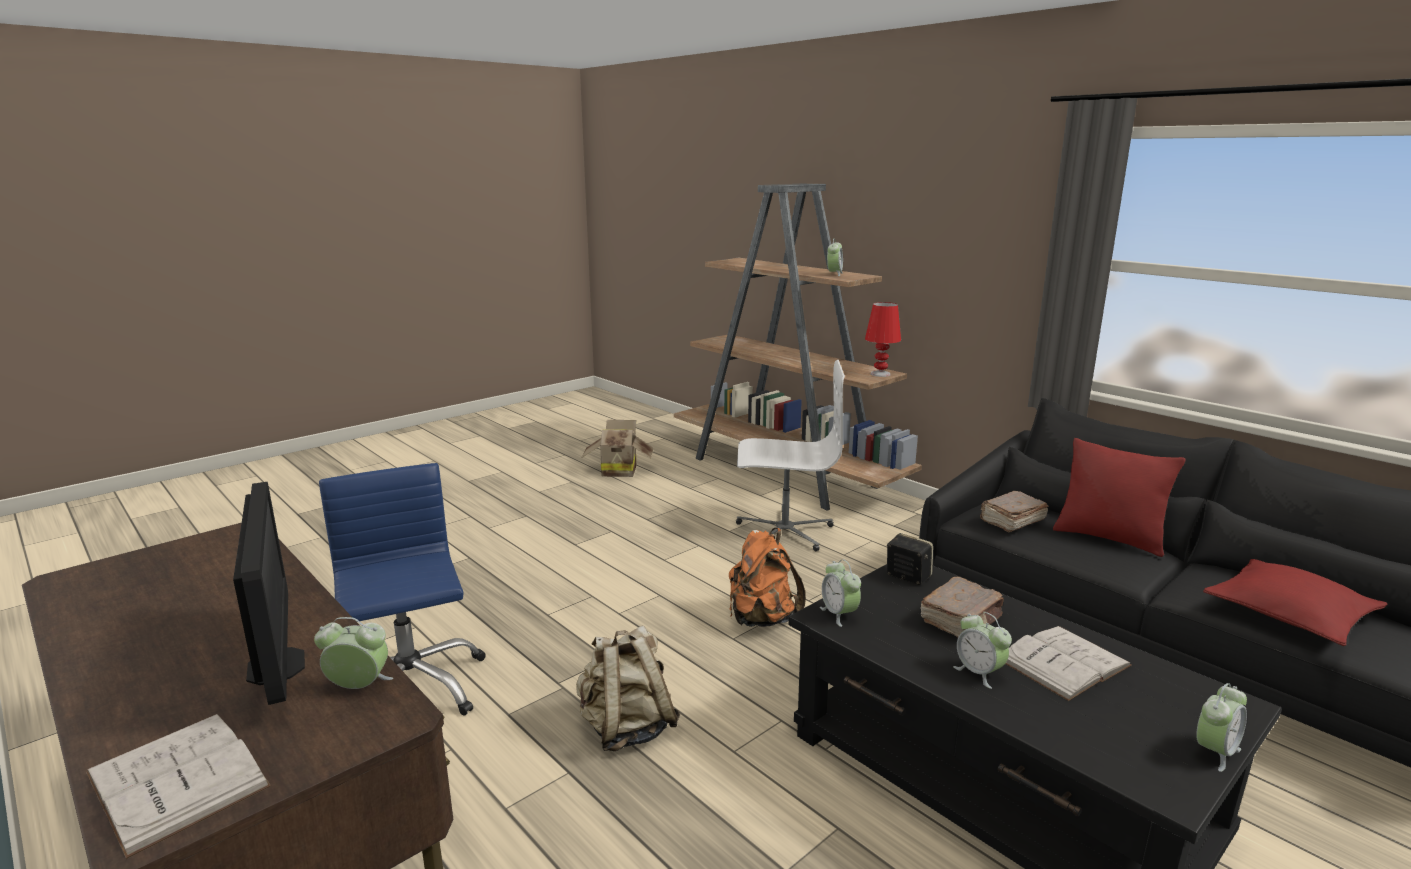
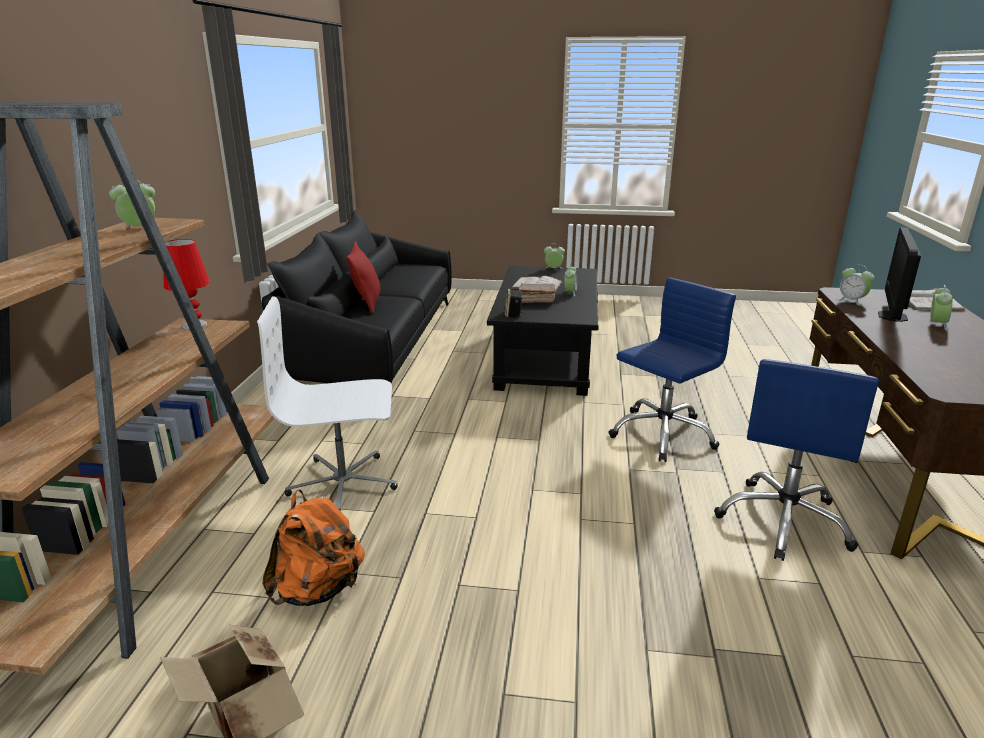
camera: 130 degrees left, 5 degrees up
beige backpack [576,626,680,752] -> blue office chair [609,277,736,462]
orange backpack [729,528,806,627] -> orange backpack moved to [262,490,365,606]
white office chair [736,360,845,551] -> white office chair turned 60 degrees counterclockwise [257,296,398,511]
alarm clock [820,559,861,627] -> alarm clock moved to [930,285,953,330]
brown book [980,491,1048,532] -> none
red pillow [1203,559,1388,646] -> none

